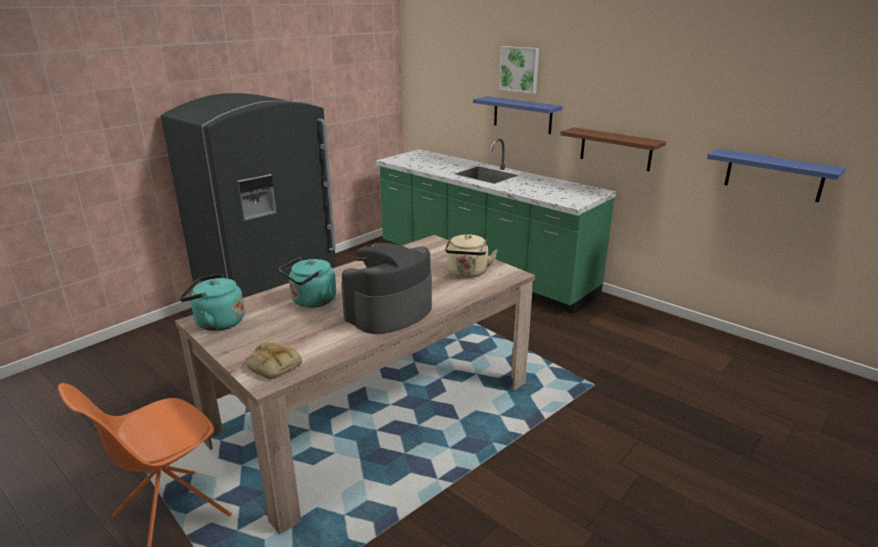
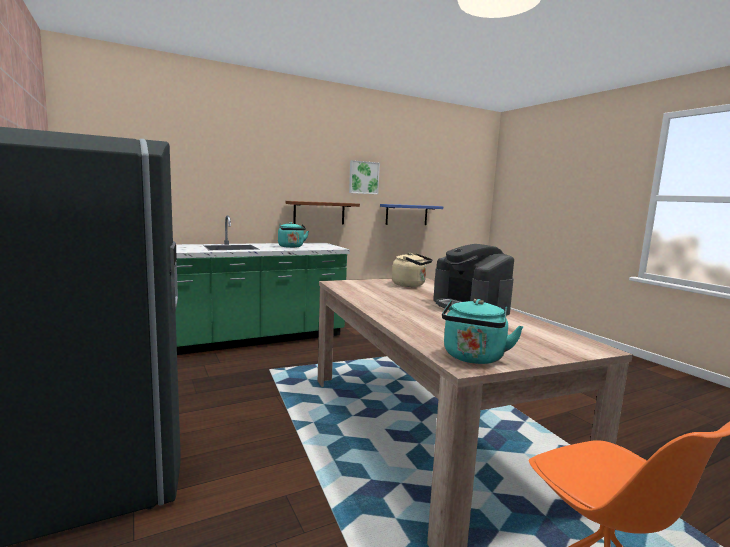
camera: 70 degrees left, 15 degrees down
bread [245,342,302,380] -> none
turquoise kettle [279,257,336,308] -> turquoise kettle moved to [278,222,309,248]
blue shelf [473,96,563,134] -> none
picture [499,46,539,94] -> picture moved to [349,160,380,194]

